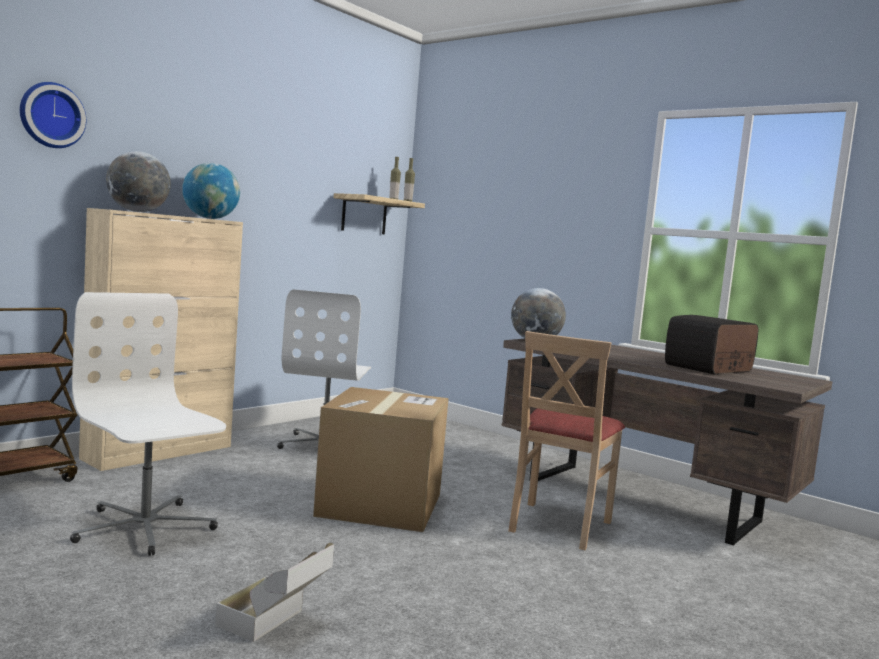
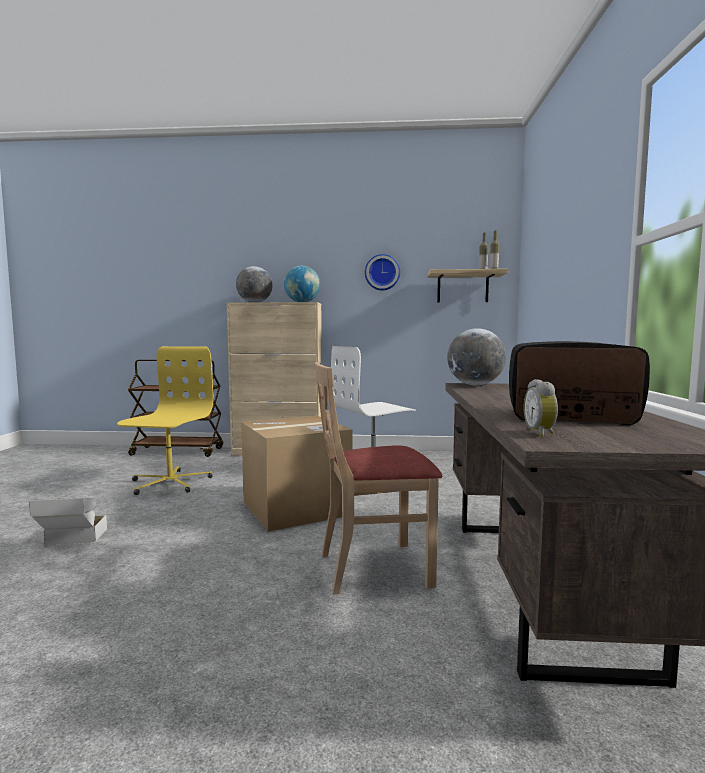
camera: 55 degrees right, 0 degrees up
wall clock [20,82,86,148] -> wall clock moved to [365,254,400,291]
white office chair [70,292,226,556] -> yellow office chair [117,346,214,495]
none -> alarm clock [524,379,558,437]

